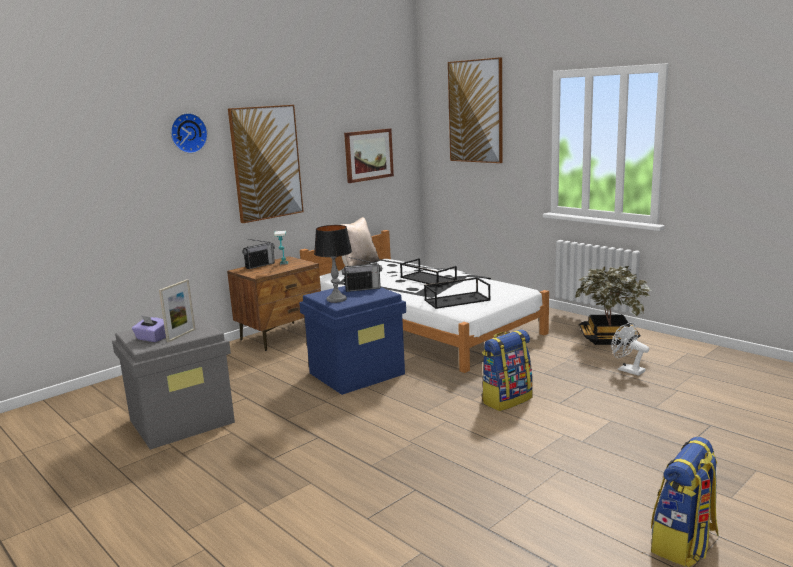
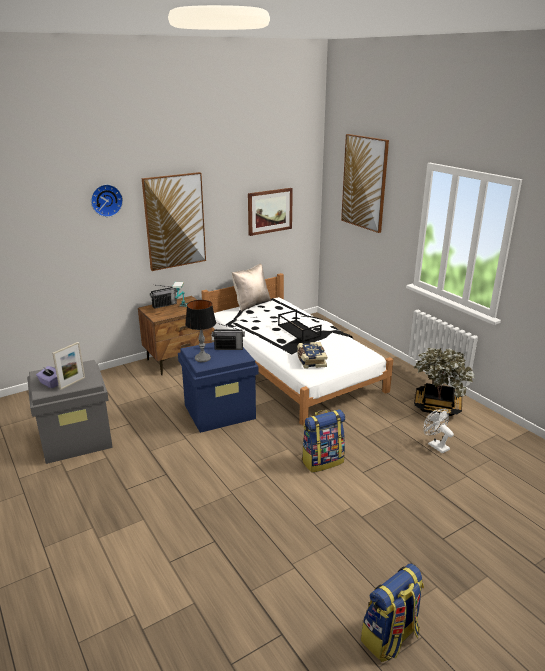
camera: 10 degrees right, 10 degrees up
black tray [424,277,491,309] -> book [297,342,327,369]

